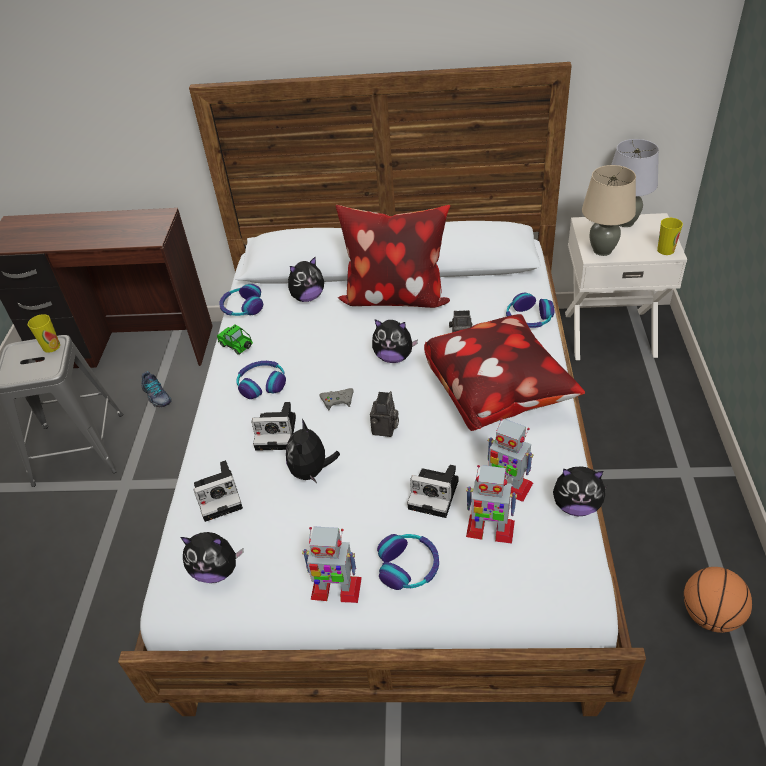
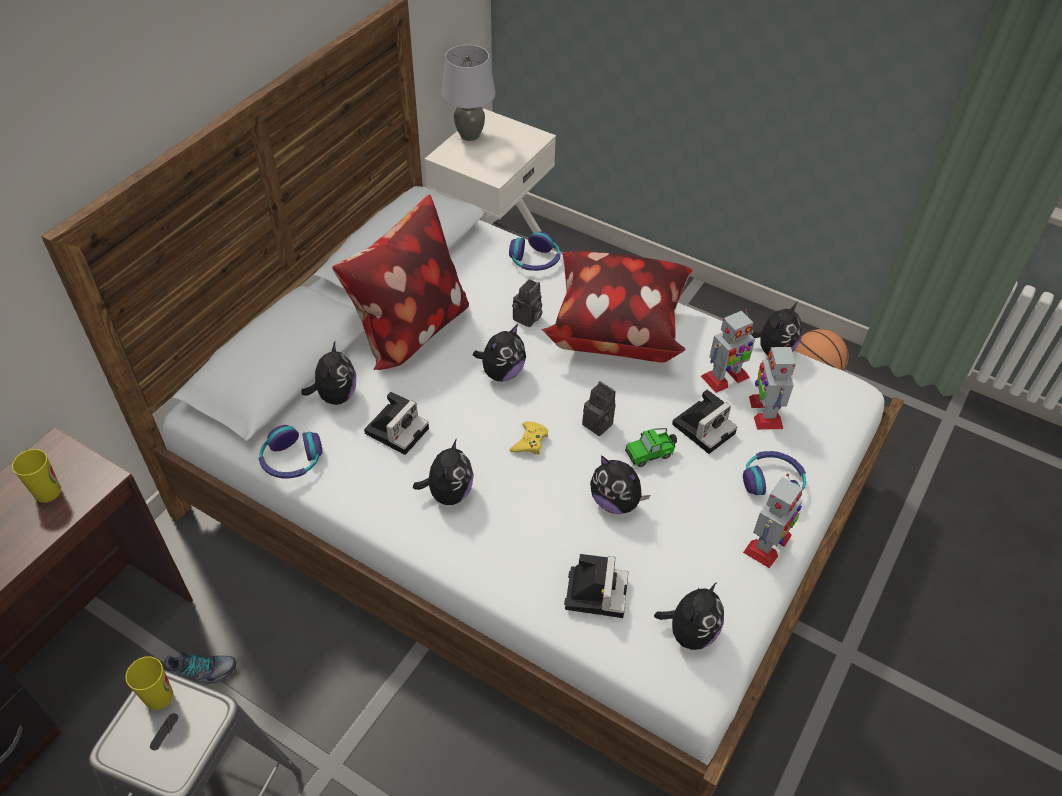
camera: 65 degrees left, 5 degrees up
toy car [217,325,253,355] -> toy car moved to [625,428,677,467]
headphones [236,361,286,399] -> plush toy [413,439,474,505]
camera [251,402,296,451] -> camera moved to [364,392,429,455]
grey game controller [319,388,354,410] -> yellow game controller [510,422,548,454]
toy robot [466,465,517,544] -> toy robot turned 135 degrees clockwise [749,343,796,430]
beige table lamp [582,165,636,256] -> none
cup [657,218,683,255] -> cup moved to [12,449,61,503]

